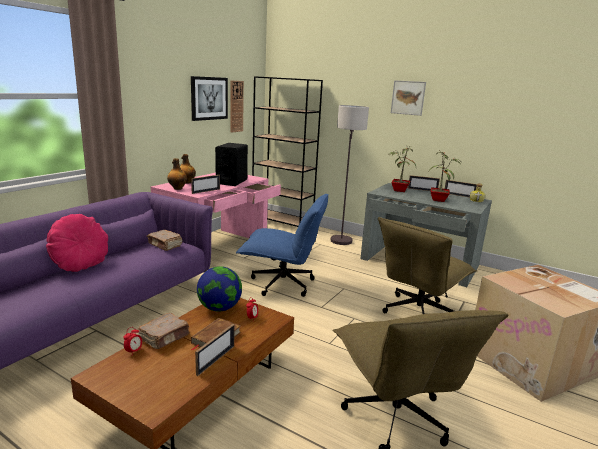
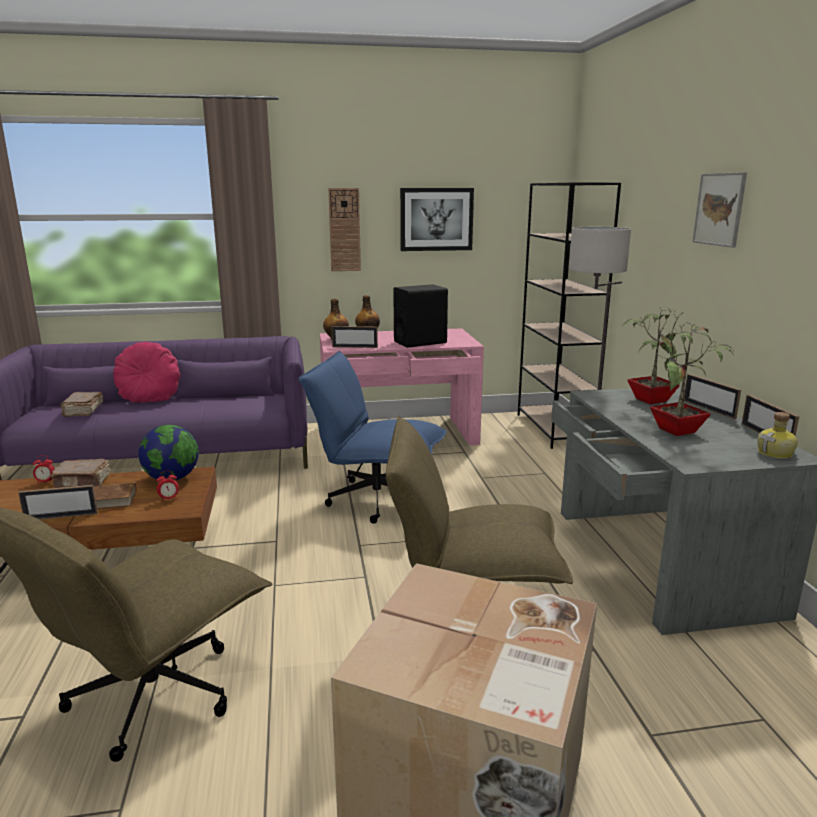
camera: 50 degrees right, 0 degrees up
brown book [147,230,182,251] -> brown book moved to [61,392,103,417]
wall clock [231,81,244,133] -> wall clock moved to [328,188,361,271]
blue office chair [236,194,329,297] -> blue office chair turned 135 degrees clockwise [299,351,447,524]

